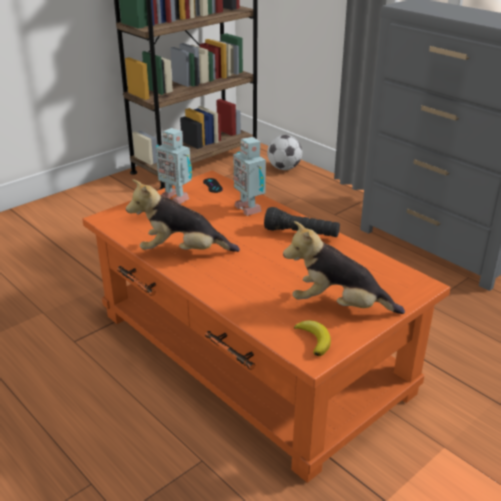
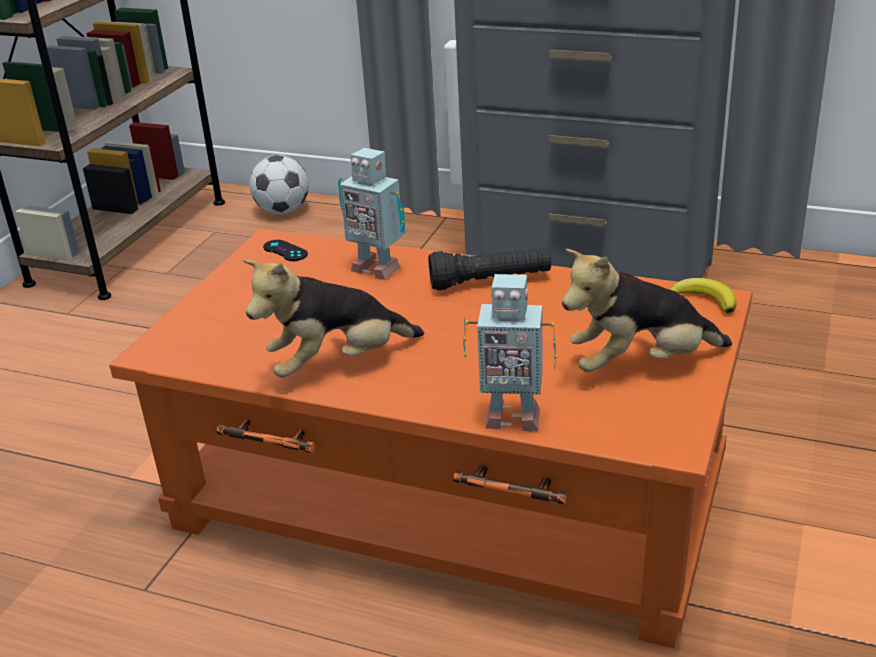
camera: 25 degrees left, 0 degrees up
toy robot [156,128,192,204] -> toy robot moved to [463,274,557,431]
banana [294,320,331,356] -> banana moved to [670,278,737,313]

